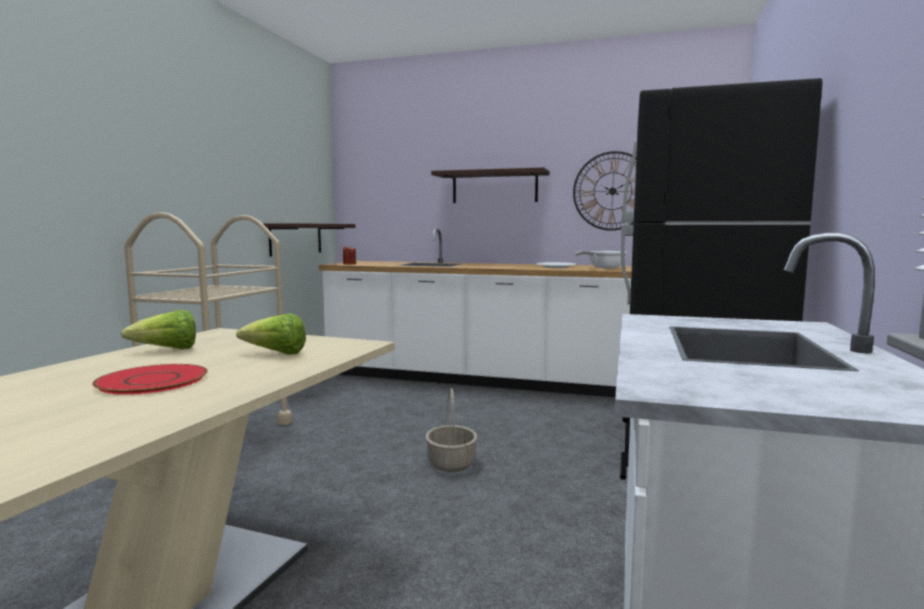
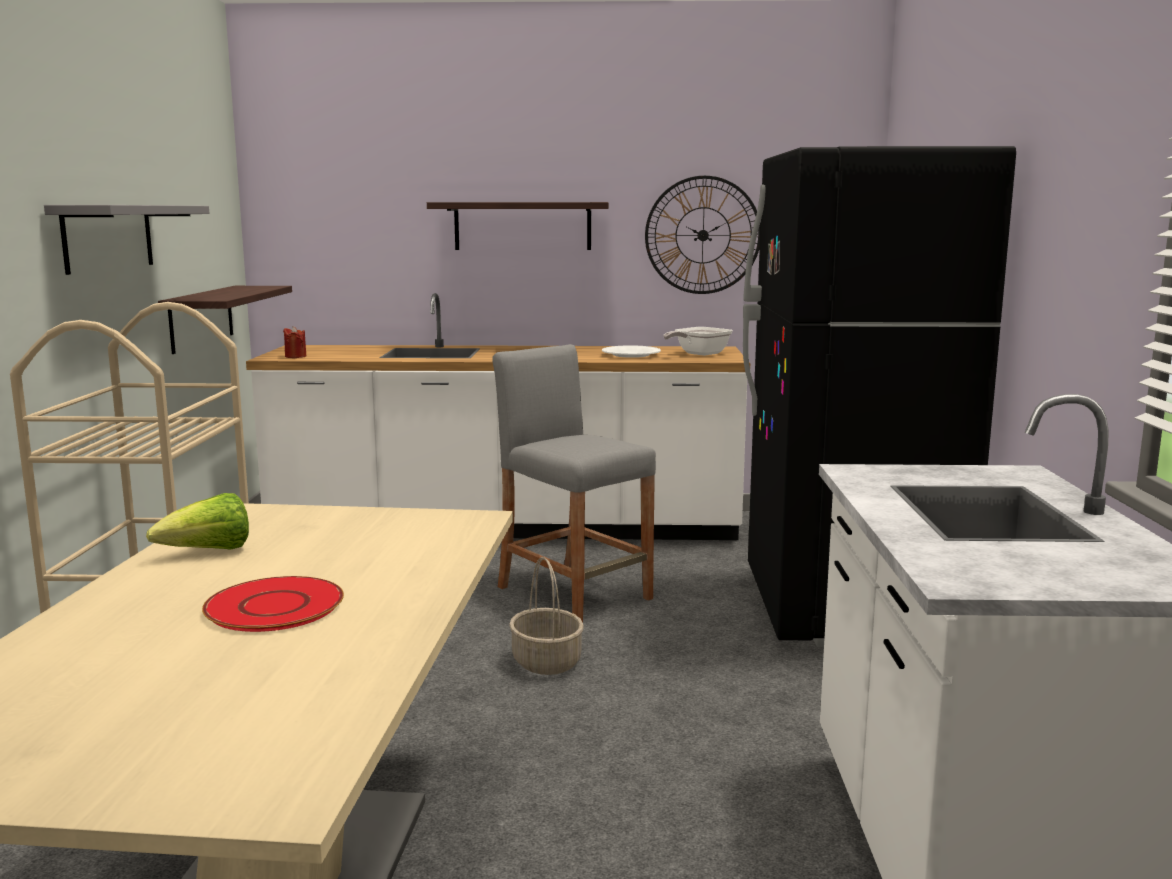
camera: 15 degrees left, 5 degrees up
lettuce [236,313,306,355] -> none
none -> grey shelf [44,205,209,275]
none -> grey stool [492,344,656,622]

